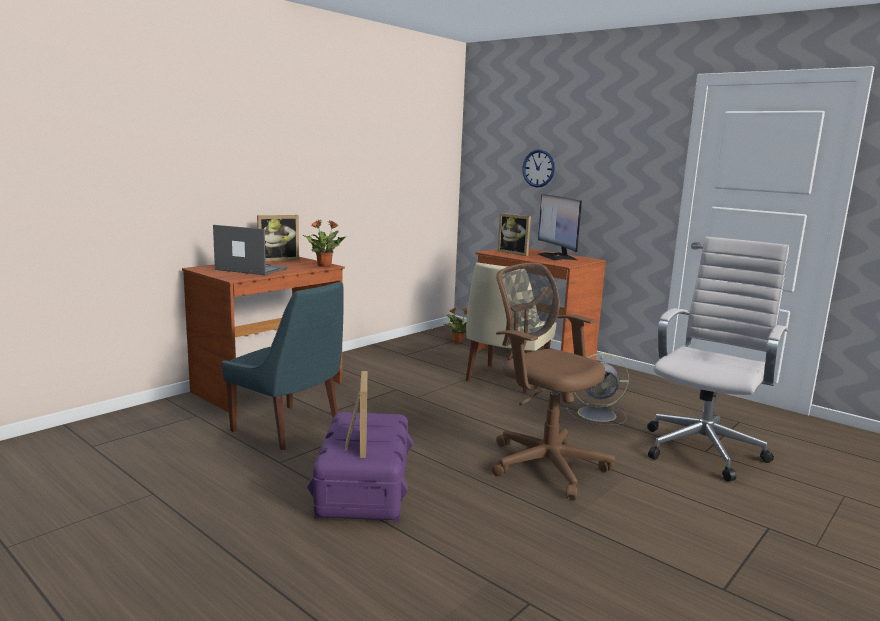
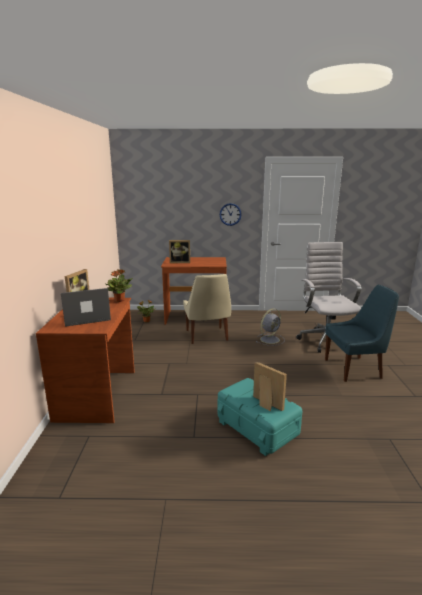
camera: 40 degrees left, 5 degrees up
blue chair [222,281,343,450] -> blue chair moved to [325,285,399,382]
purple storage box [307,412,413,522] -> turquoise storage box [217,378,302,456]
brown office chair [492,263,615,500] -> none
wall clock [522,149,555,188] -> wall clock moved to [220,203,242,226]
monitor [538,194,582,261] -> none

